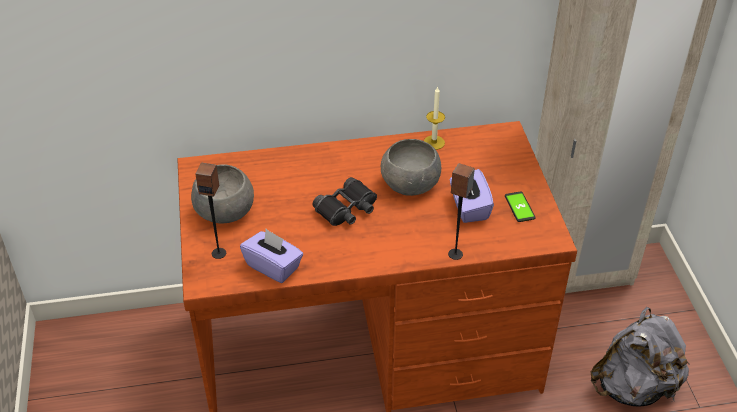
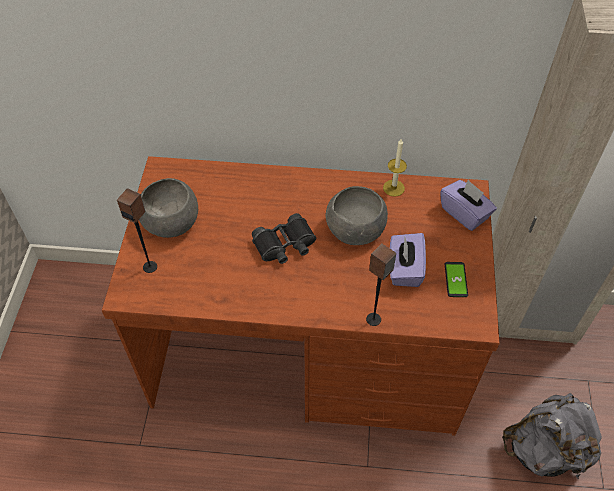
camera: 15 degrees right, 10 degrees up
purple tissue box [240,229,303,283] -> purple tissue box moved to [440,180,497,231]

